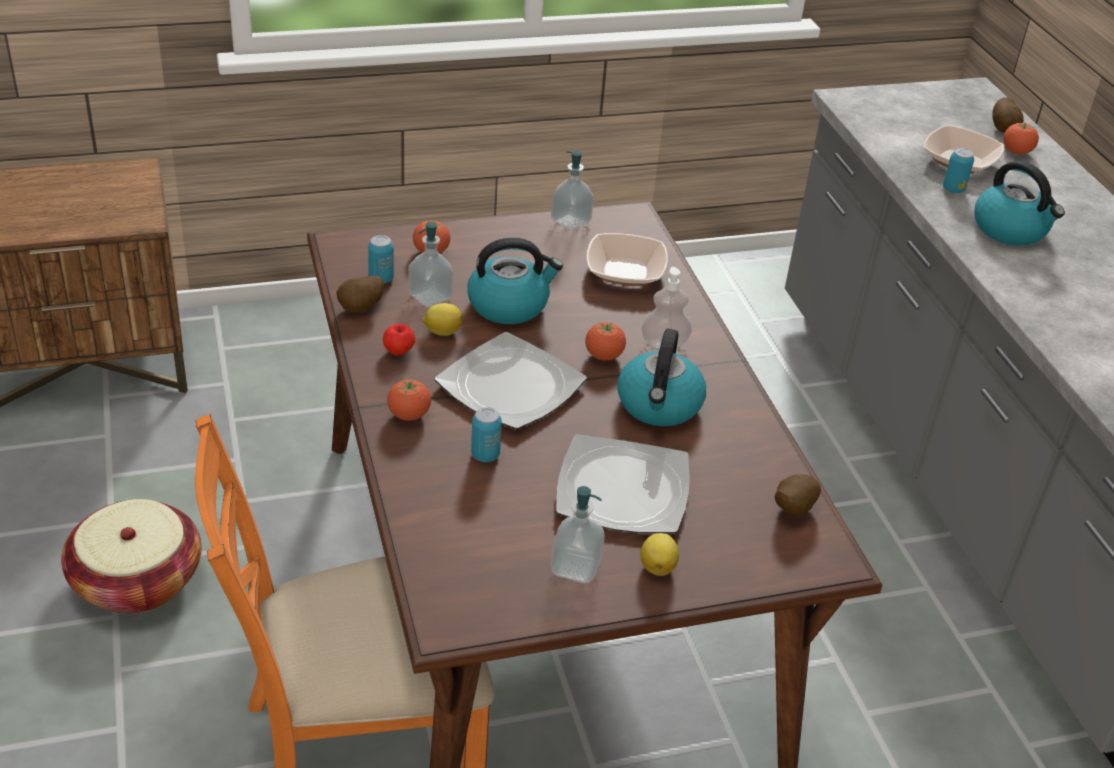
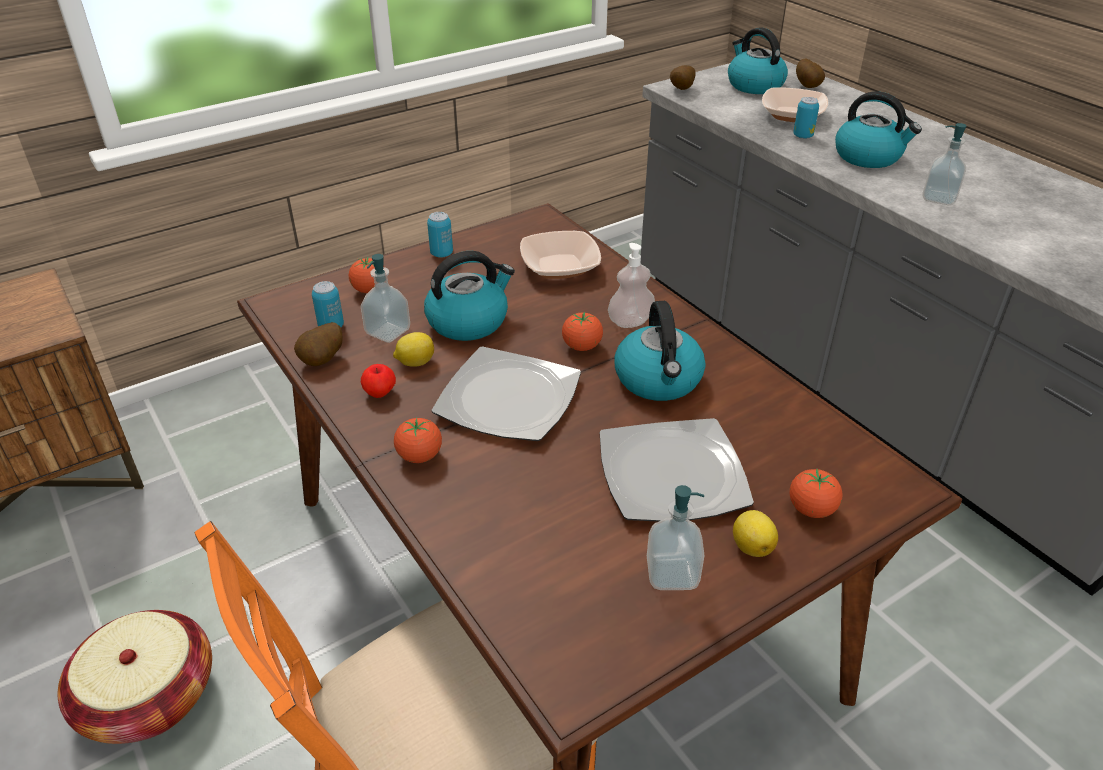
camera: 15 degrees left, 0 degrees up
can [471,407,502,462] -> can moved to [427,212,453,258]
soap dispenser [551,151,594,230] -> soap dispenser moved to [922,123,966,205]
potato [775,474,821,515] -> potato moved to [670,65,696,90]
tomato [1003,123,1039,154] -> tomato moved to [790,469,842,518]
none -> kettle [728,27,788,94]

